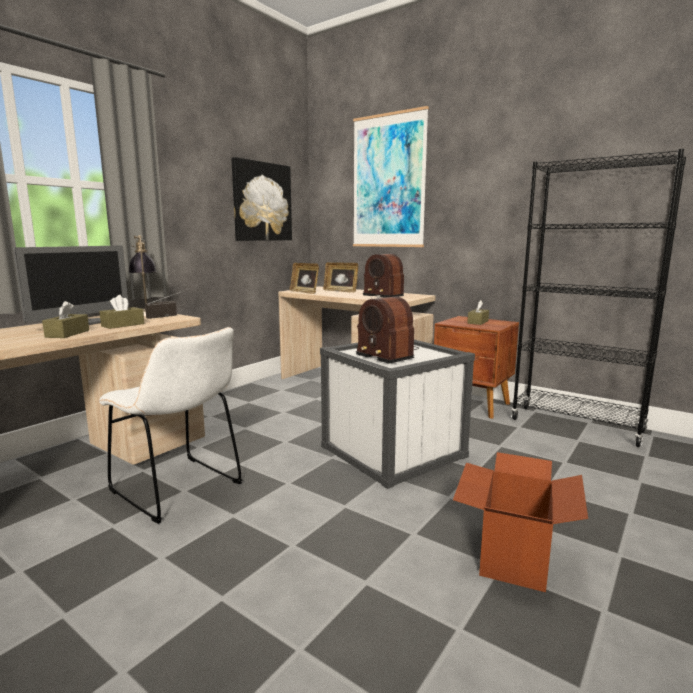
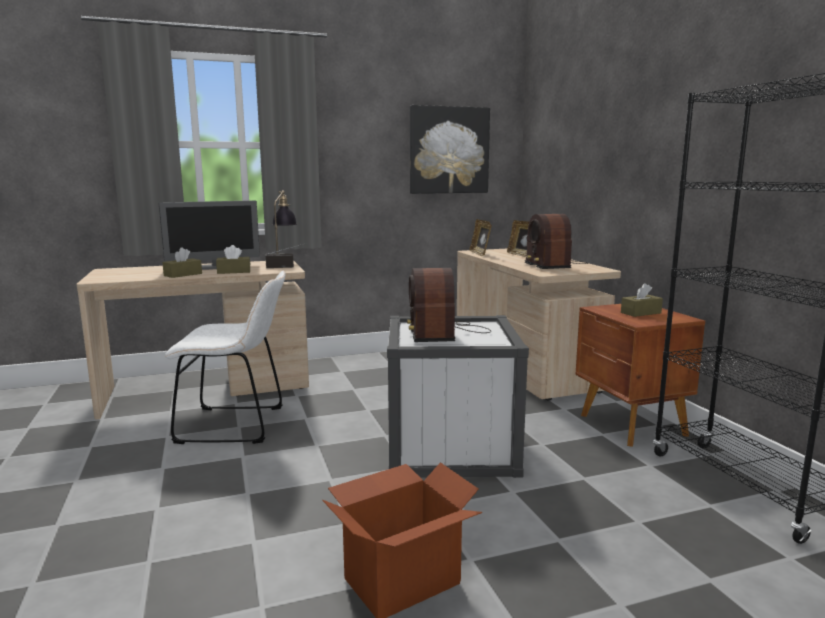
camera: 35 degrees right, 0 degrees up
white chair [99,327,242,524] -> white chair turned 75 degrees counterclockwise [165,271,286,444]
picture [353,106,429,247] -> none

